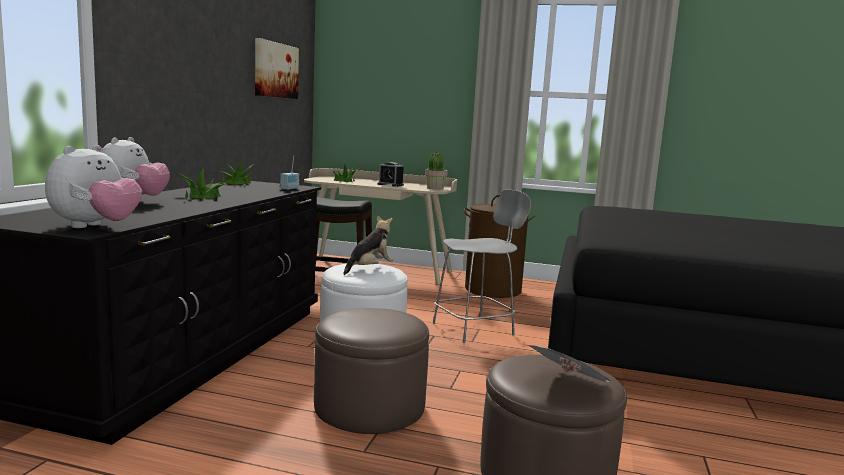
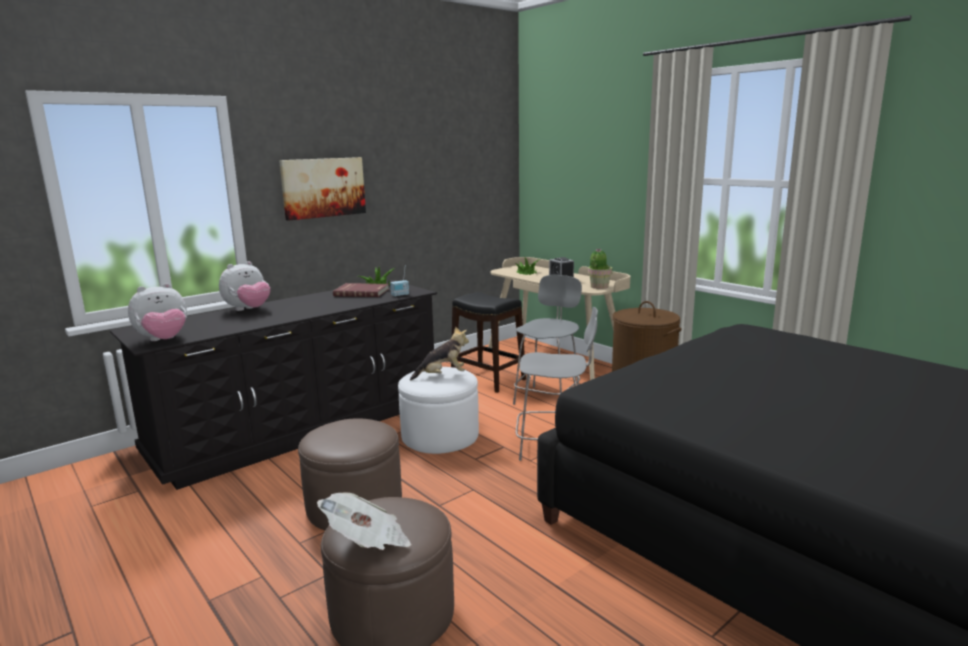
camera: 35 degrees right, 5 degrees up
potted plant [178,169,225,199] -> none
picture [255,38,299,99] -> picture moved to [279,157,366,221]
none -> red book [333,283,389,297]
none -> grey chair [513,275,582,405]

